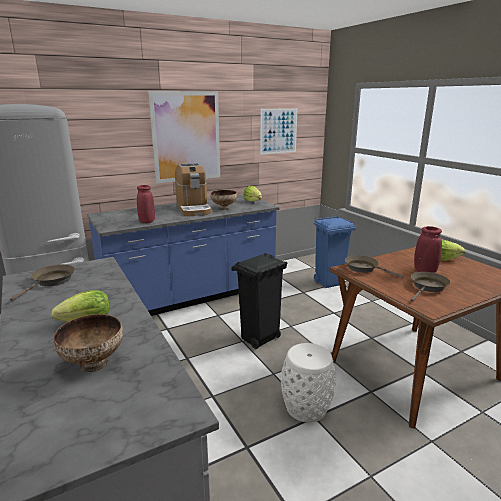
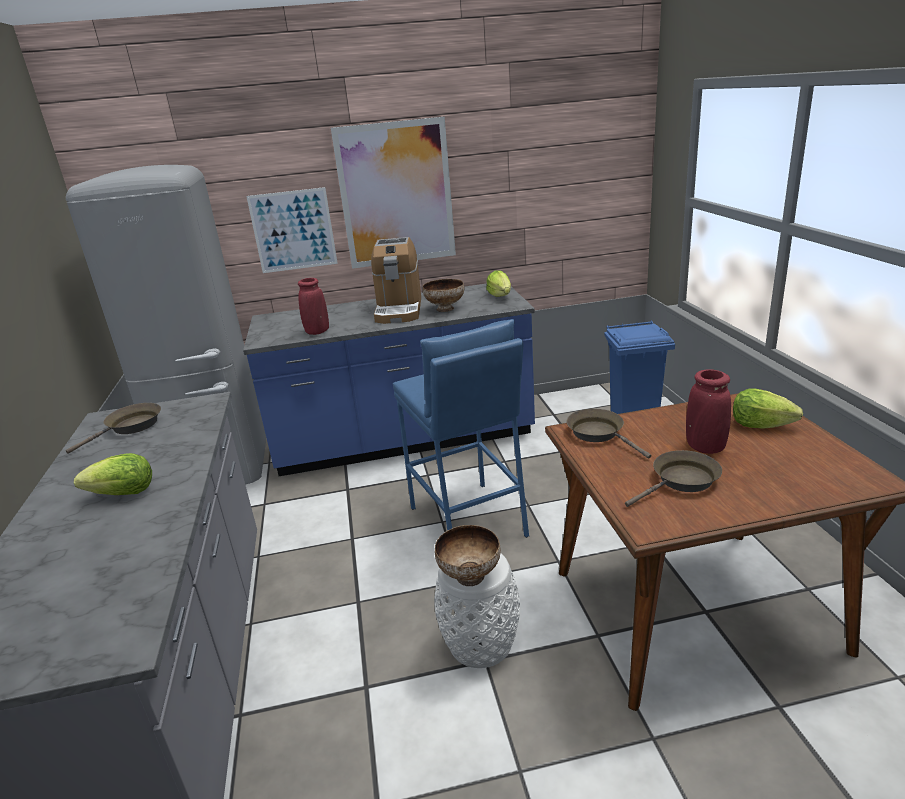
camera: 20 degrees right, 5 degrees up
bowl [53,314,123,372] -> bowl moved to [435,525,501,586]
black trash can [231,253,288,349] -> blue stool [393,319,529,538]
picture [260,108,298,155] -> picture moved to [246,187,338,273]

